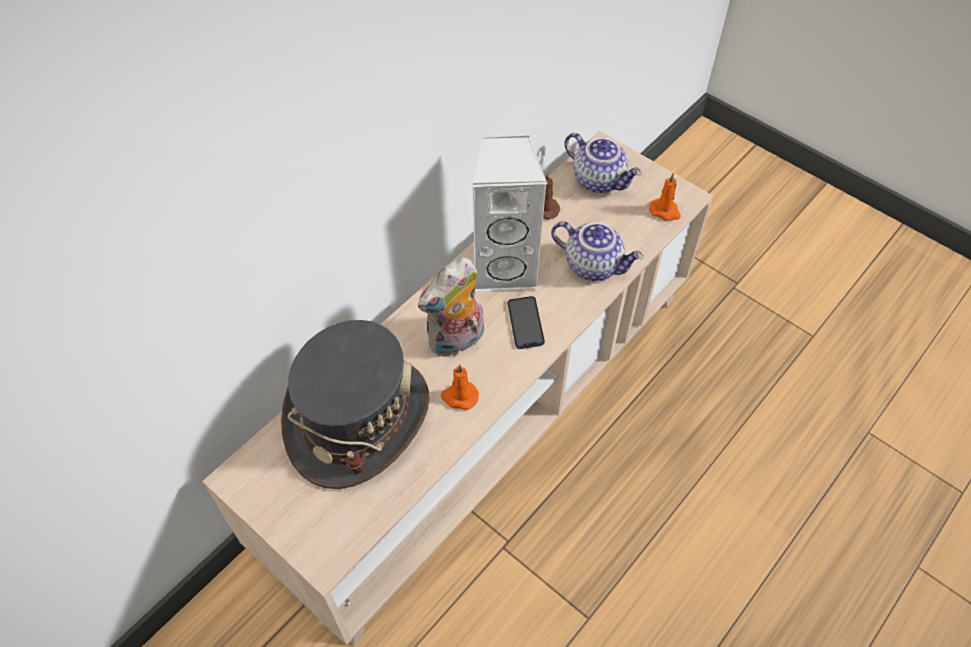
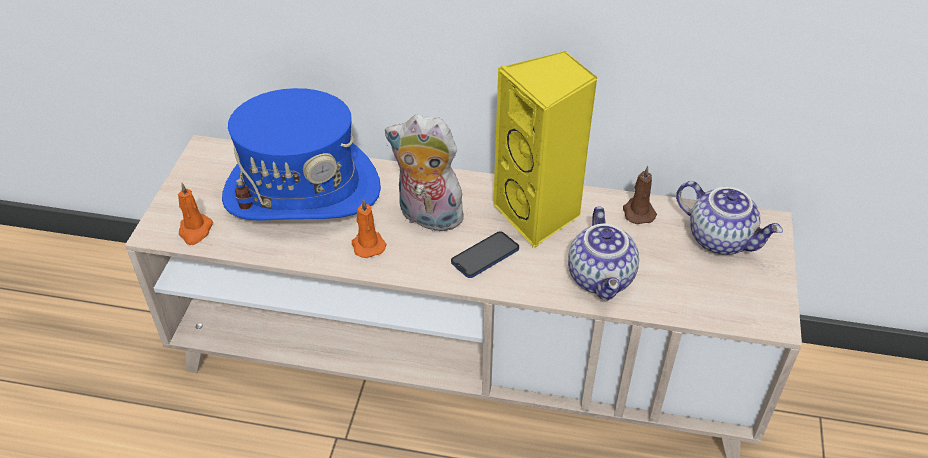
camera: 60 degrees right, 10 degrees down
grey hat [281,320,430,489] -> blue hat [222,88,381,221]
white speaker [472,136,547,291] -> yellow speaker [493,51,598,248]
teapot [564,133,641,193] -> teapot turned 60 degrees counterclockwise [676,181,783,255]
orange candle [649,173,681,221] -> orange candle moved to [178,183,213,245]

